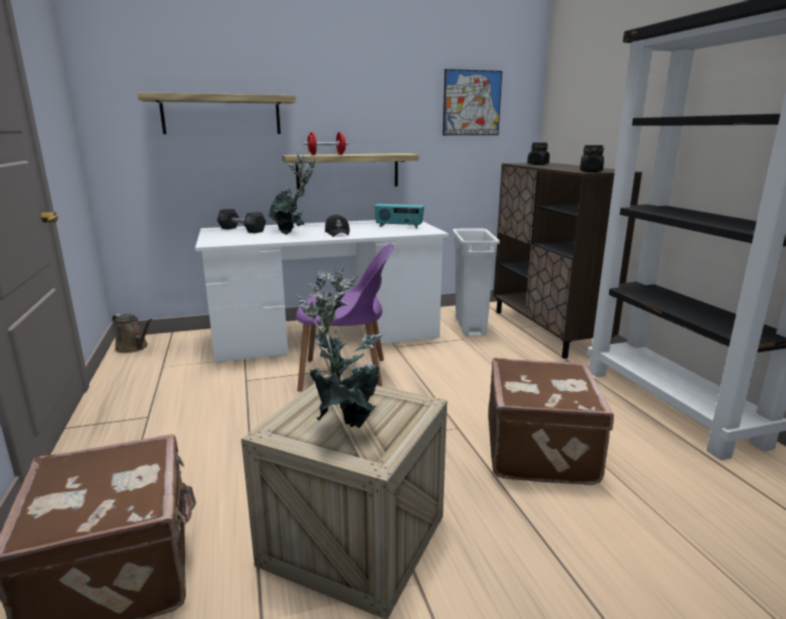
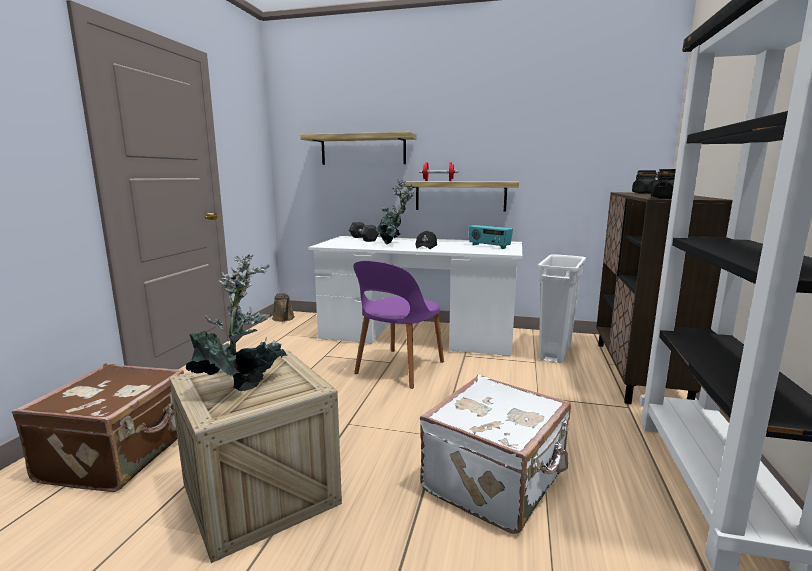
camera: 30 degrees right, 5 degrees down
purple chair [296,243,393,392] -> purple chair turned 90 degrees clockwise [353,261,444,389]
picture [443,69,502,135] -> none
brown suitcase [488,358,614,485] -> white suitcase [420,375,571,534]

